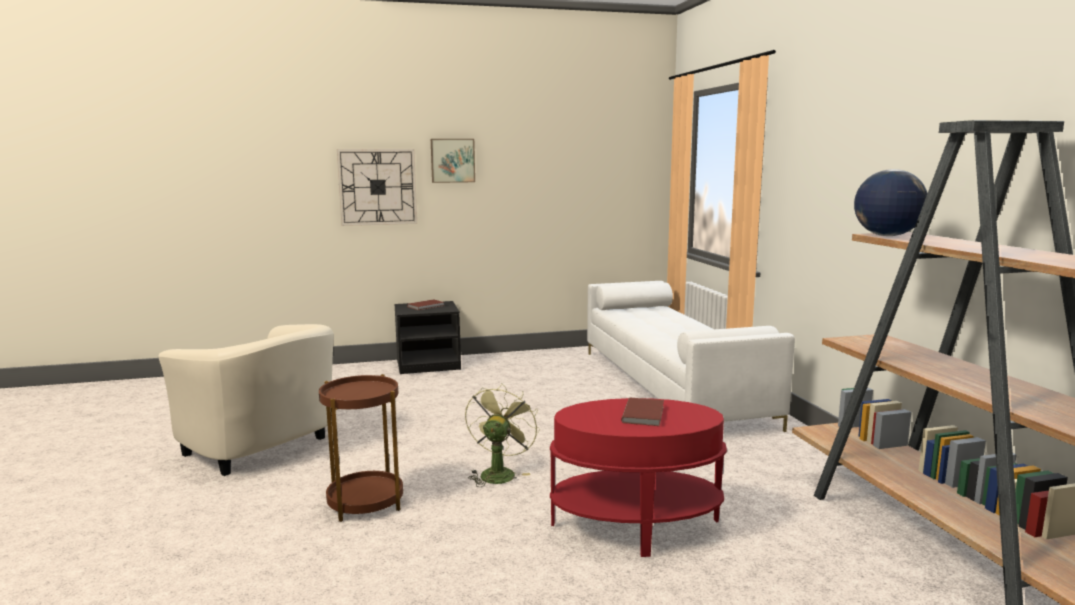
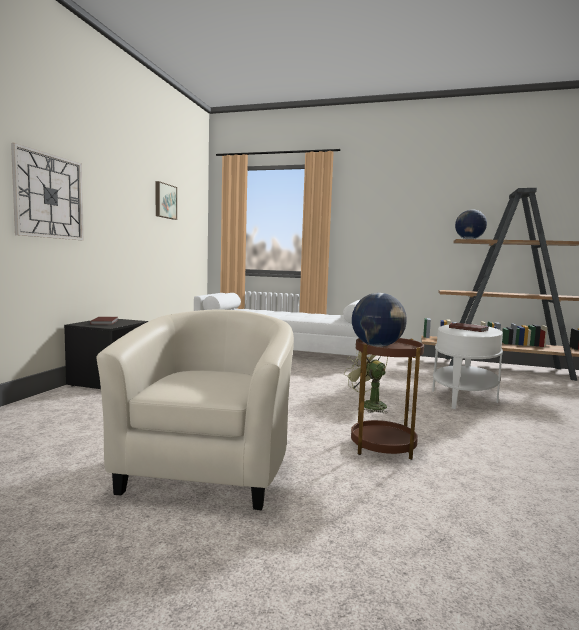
camera: 60 degrees left, 5 degrees down
beige armchair [159,324,334,476] -> beige armchair turned 60 degrees counterclockwise [96,309,294,511]
picture [431,139,475,183] -> picture moved to [156,181,177,220]
red side table [550,398,727,557] -> white side table [432,324,503,409]
none -> globe [352,293,407,347]

